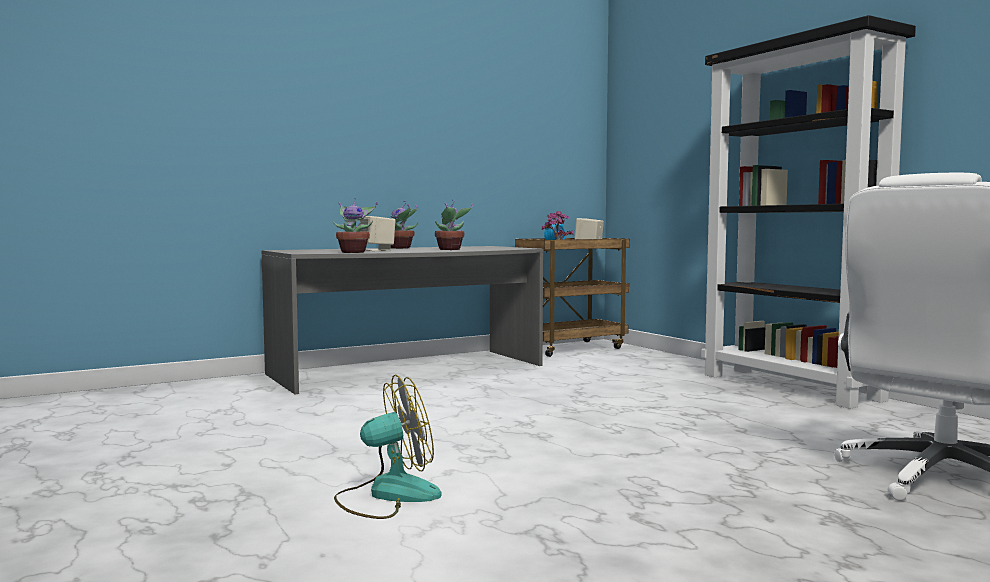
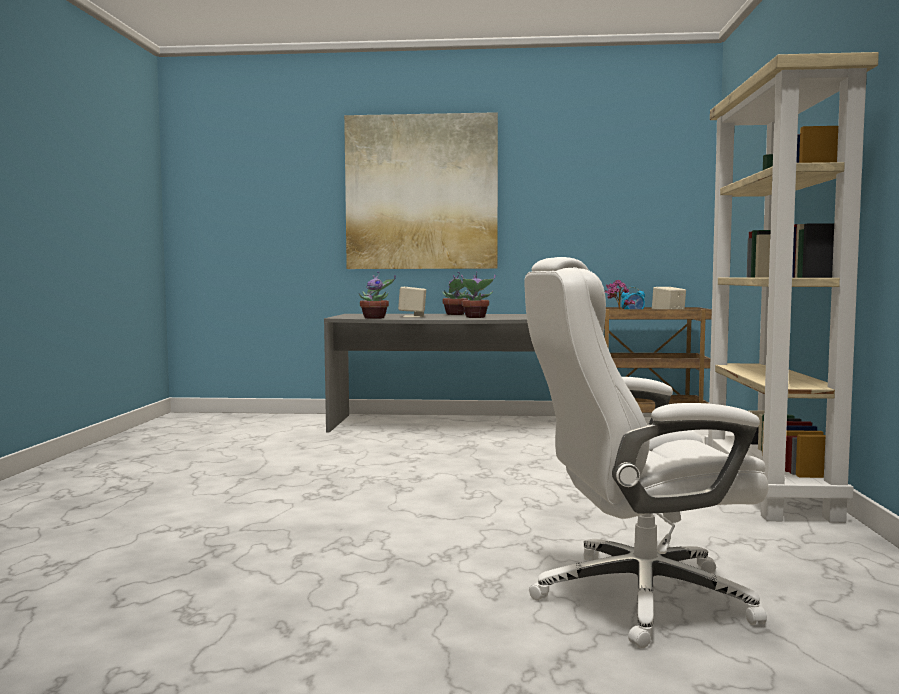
camera: 35 degrees right, 0 degrees up
fan [334,374,442,519] -> none
black bookcase [701,15,916,409] -> beige bookcase [704,52,879,523]
none -> picture [344,112,498,269]

